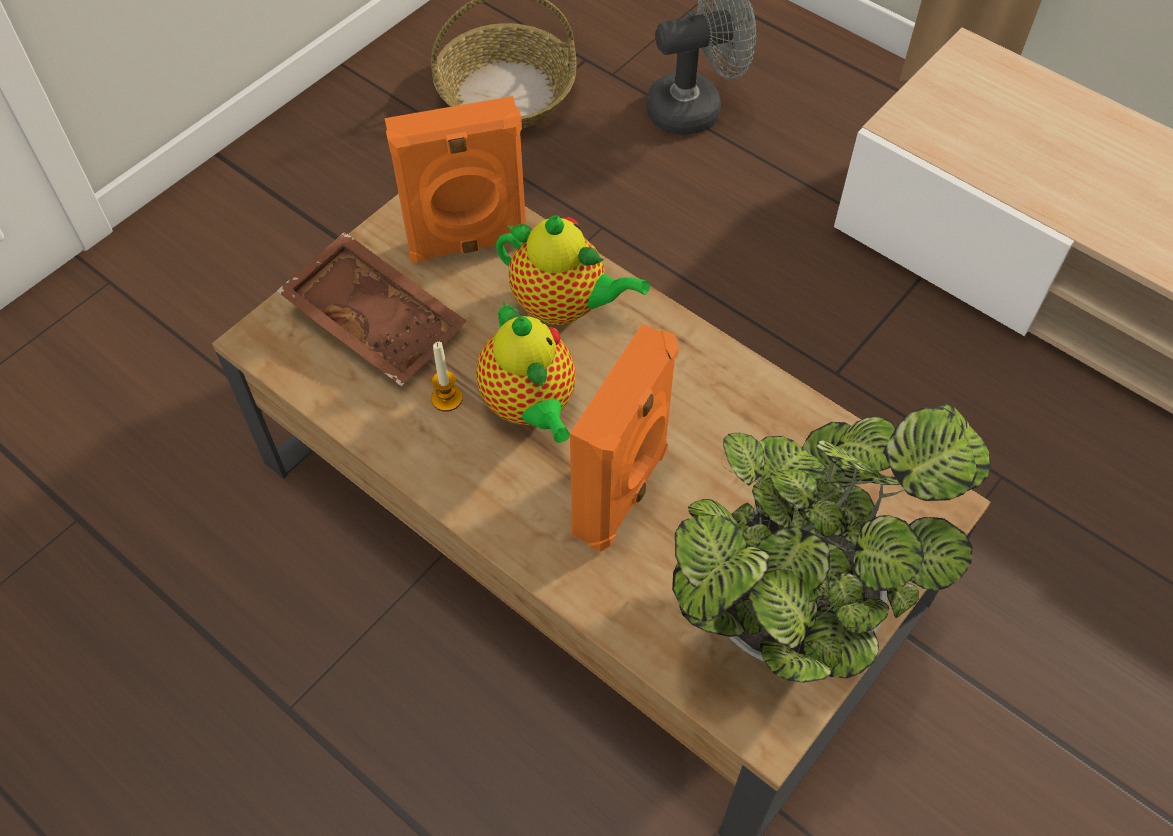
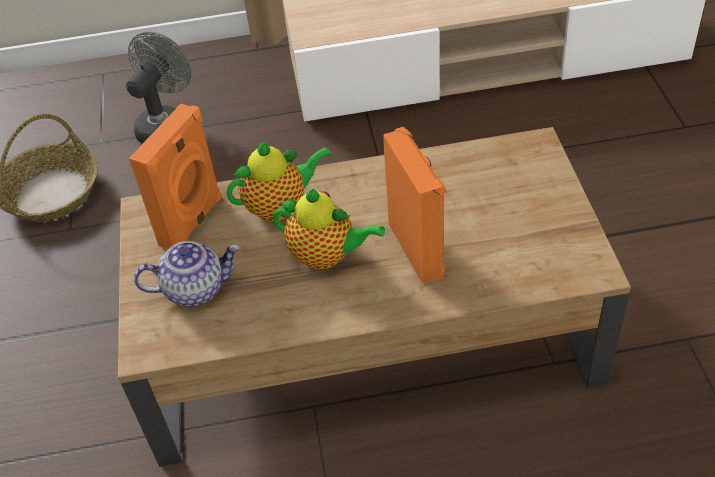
camera: 45 degrees left, 10 degrees down
brown tray [277,232,467,386] -> teapot [134,241,240,307]
candle [431,342,463,412] -> none
potted plant [672,403,991,683] -> none

